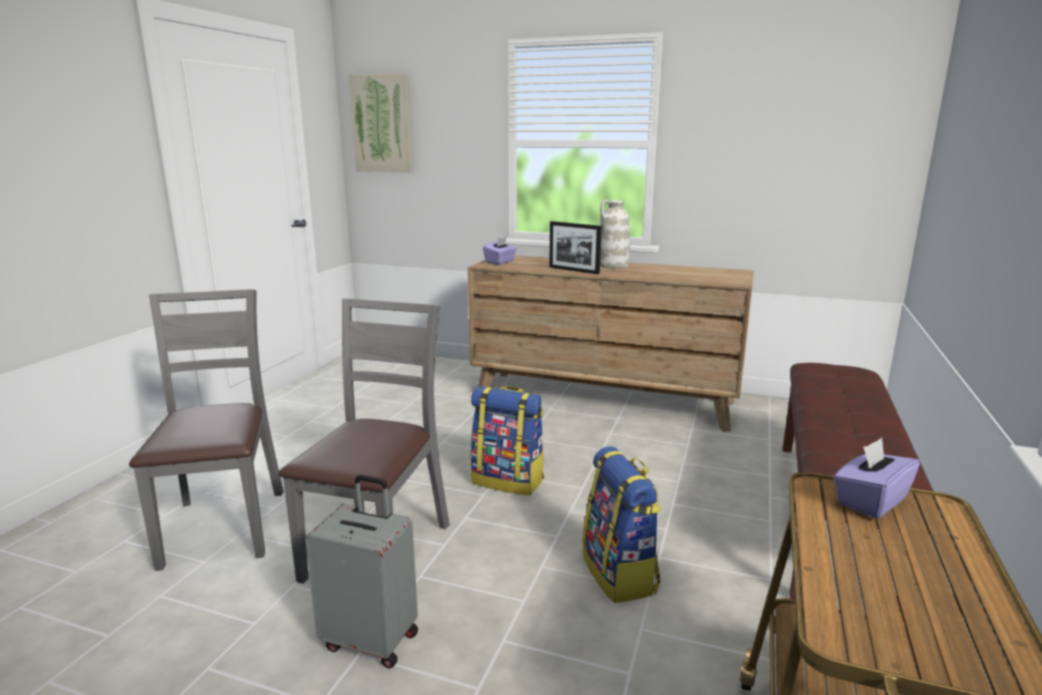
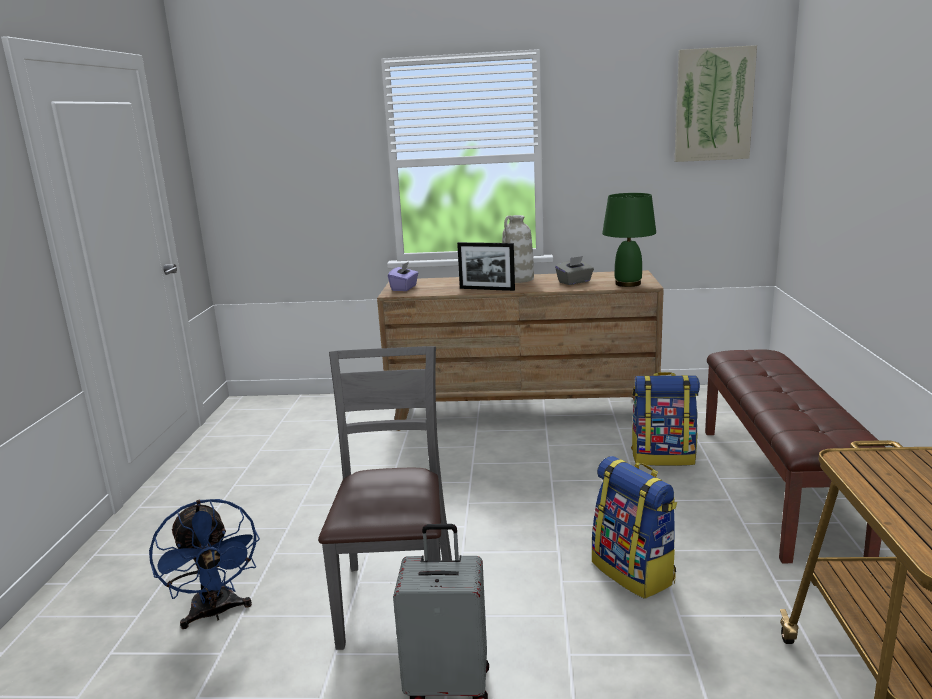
camera: 15 degrees left, 0 degrees up
grey chair [129,290,284,571] -> blue fan [149,499,260,629]
picture [349,73,413,172] -> picture moved to [675,45,757,162]
backpack [470,386,544,495] -> backpack moved to [631,372,700,466]
purple tissue box [834,438,920,519] -> none
none -> grey tissue box [555,256,594,285]
none -> green table lamp [602,193,656,287]

